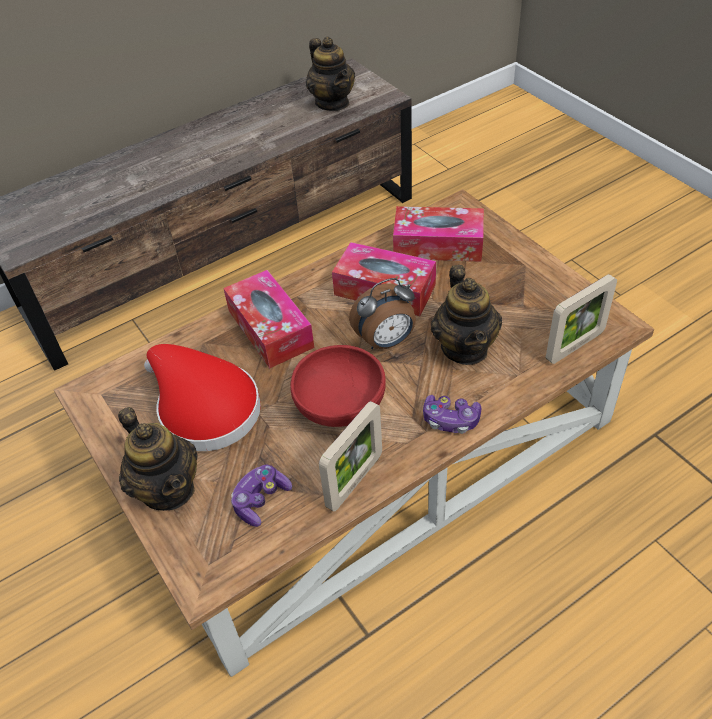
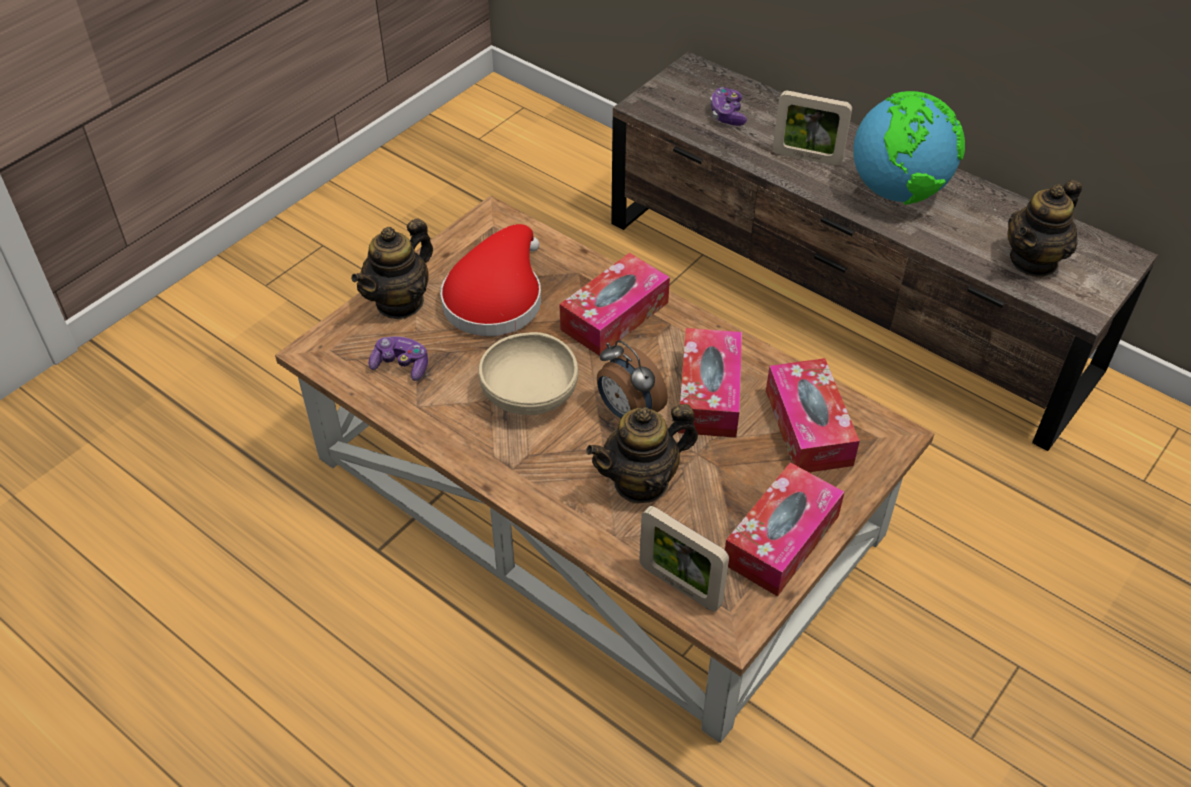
camera: 70 degrees right, 0 degrees up
red bowl [290,345,386,427] -> beige bowl [478,332,578,415]
picture frame [319,401,382,511] -> picture frame moved to [773,91,852,166]
game controller [423,395,481,434] -> game controller moved to [710,87,747,126]
none -> tissue box [725,462,844,597]
none -> globe [853,91,965,205]

